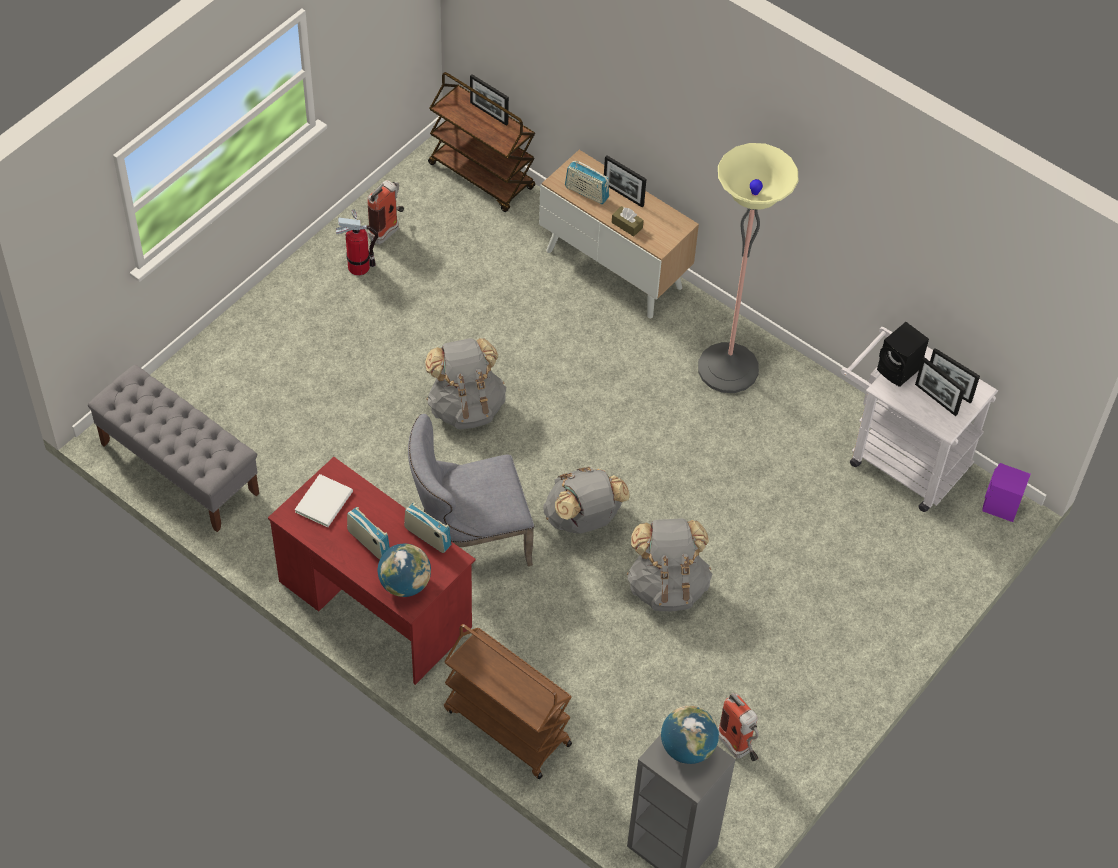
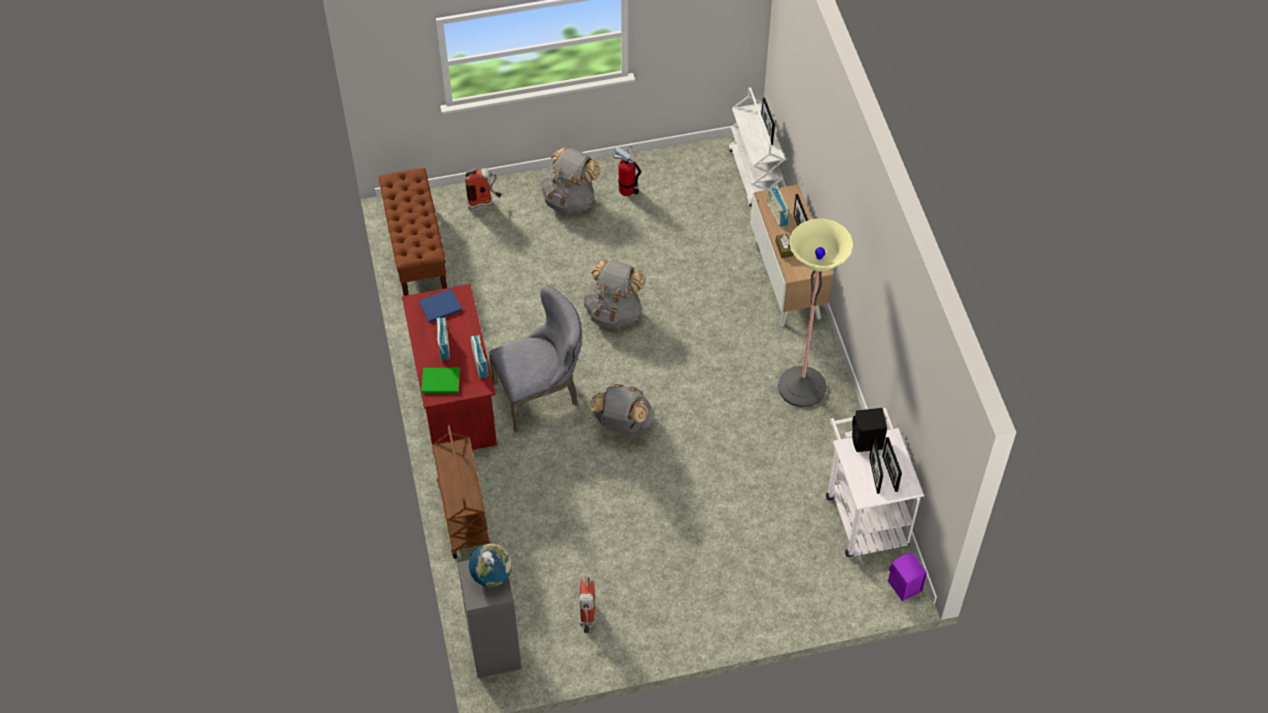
camera: 40 degrees right, 0 degrees up
grey bench [88,364,259,532] -> brown bench [379,168,447,296]
white book [294,474,353,527] -> blue book [419,289,462,323]
fire extinguisher [367,180,404,245] -> fire extinguisher moved to [465,168,502,211]
globe [378,544,431,597] -> green book [421,368,460,393]
grey chair [408,414,534,566] -> grey chair turned 135 degrees clockwise [488,285,582,433]
brown cart [428,72,535,212] -> white cart [729,88,785,207]
grey backpack [627,518,712,611] -> grey backpack moved to [542,146,600,215]

